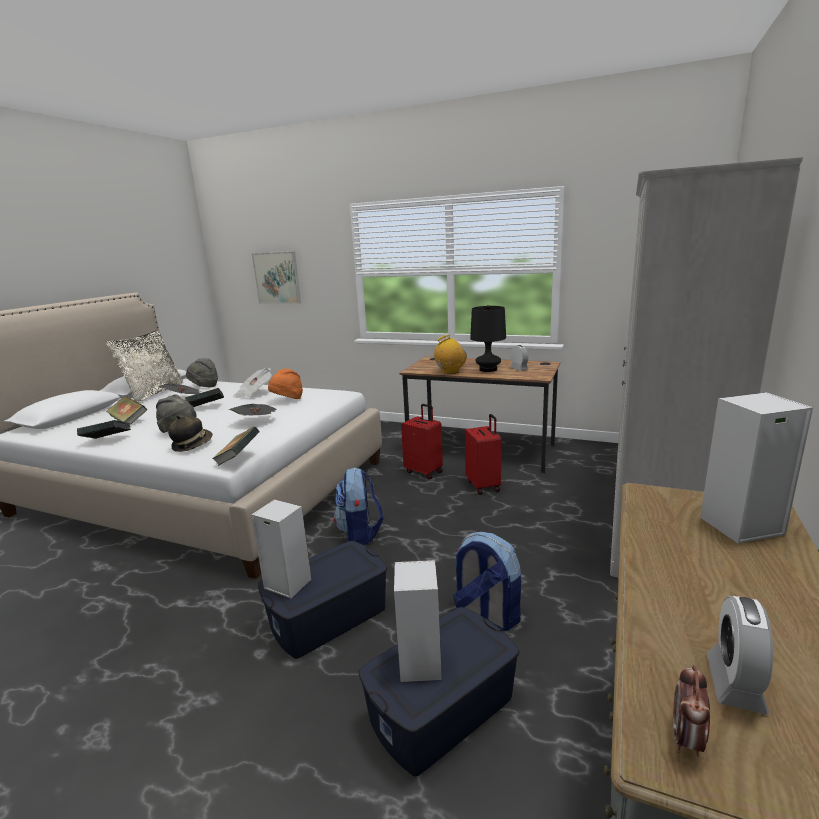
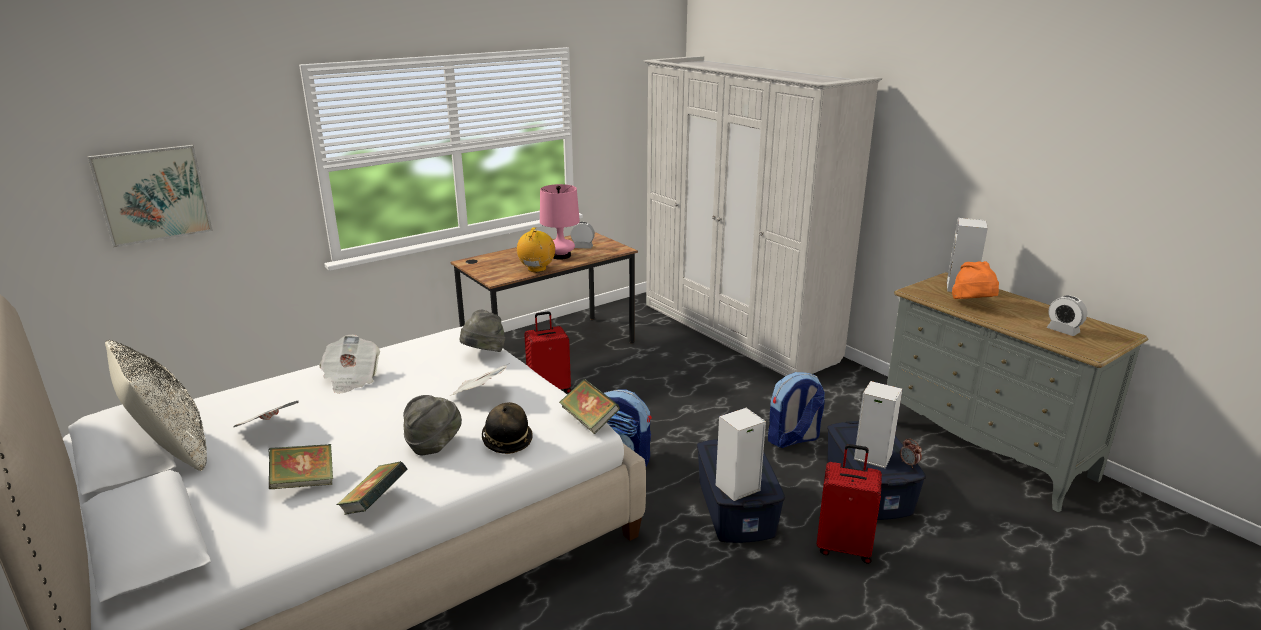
camera: 60 degrees left, 5 degrees up
book [185,388,224,407] -> none
grey hat [186,358,218,387] -> grey hat moved to [460,310,505,352]
orange hat [268,369,303,399] -> orange hat moved to [952,261,999,299]
red suitcase [465,414,501,495] -> red suitcase moved to [817,444,882,564]
black table lamp [470,305,506,372] -> pink table lamp [540,184,580,260]
alarm clock [673,665,710,756] -> alarm clock moved to [900,438,922,468]

